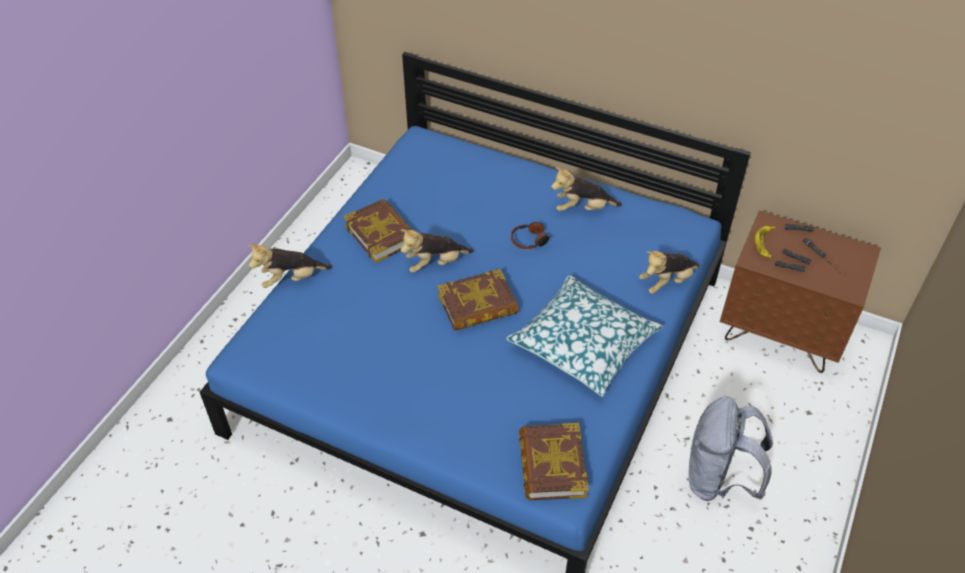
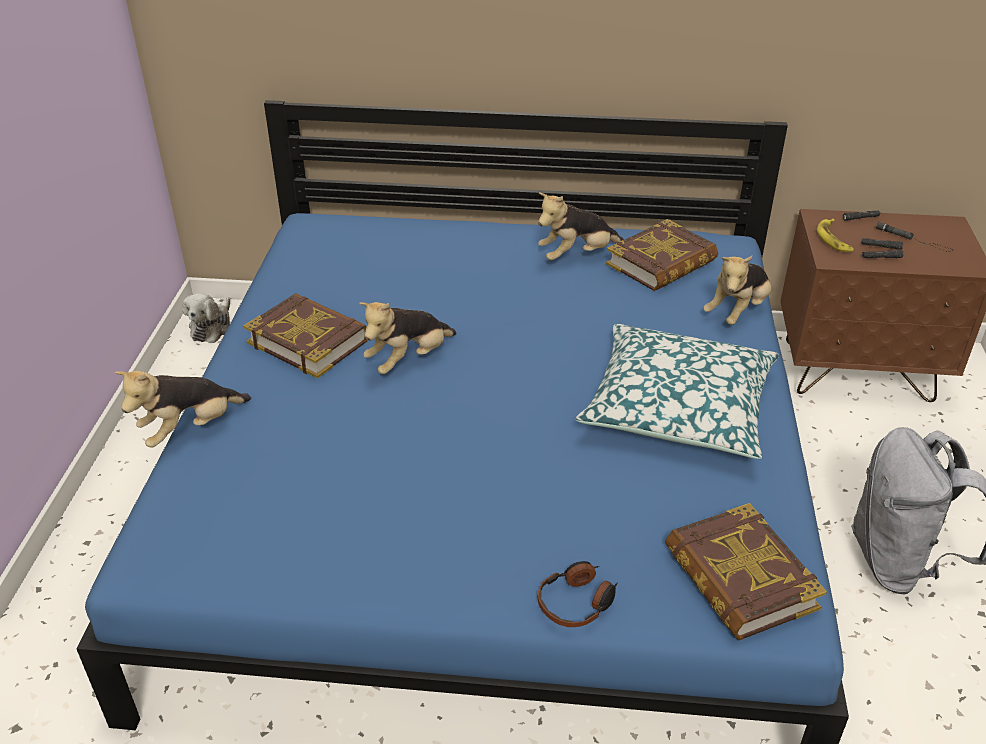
camera: 20 degrees left, 10 degrees down
book [437,269,519,331] -> book moved to [606,219,718,291]
headphones [511,222,551,249] -> headphones moved to [538,561,617,627]
none -> plush toy [182,293,230,343]

